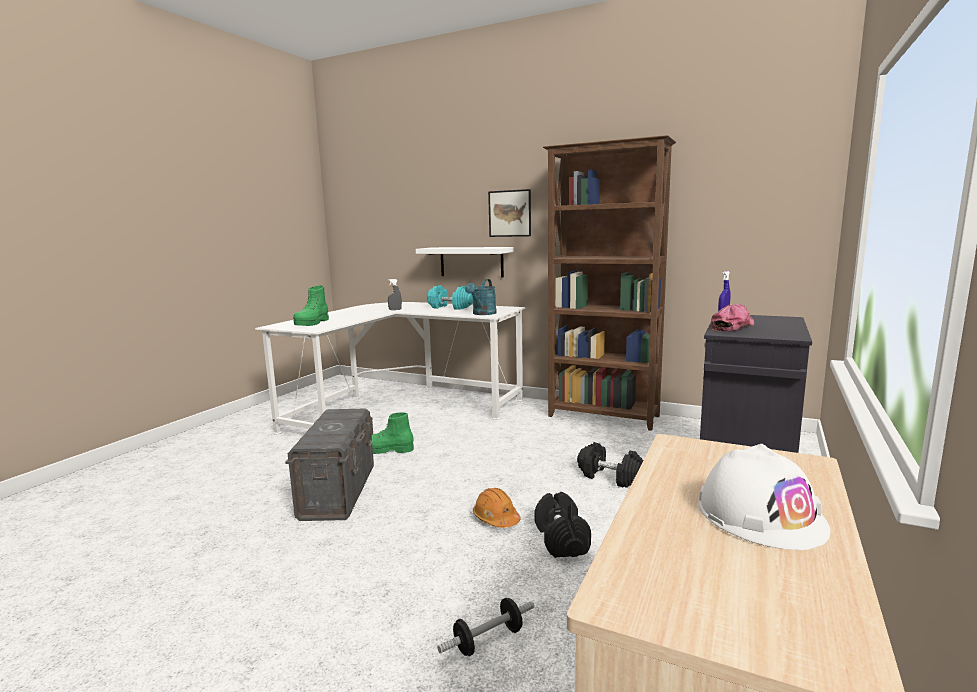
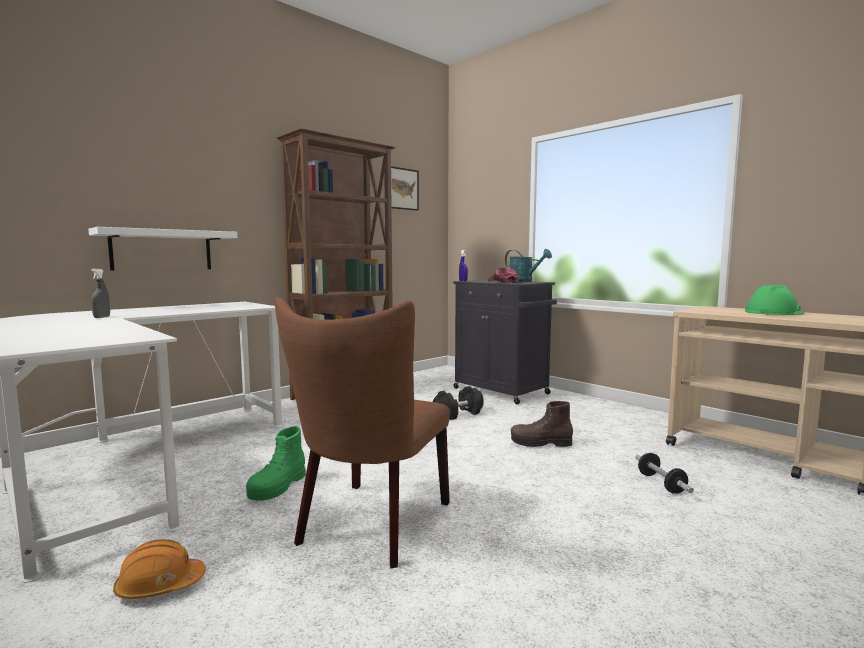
camera: 70 degrees left, 5 degrees down
grey storage box [285,409,374,521] -> brown chair [275,297,450,568]
green boot [293,285,329,326] -> none
turquoise dumbbell [427,285,473,310] -> none
turquoise watering can [465,279,497,315] -> turquoise watering can moved to [505,249,552,282]
orange hard hat [473,488,521,528] -> orange hard hat moved to [113,539,206,599]
picture [488,189,531,237] -> picture moved to [391,166,419,211]
black dumbbell [534,492,591,558] -> brown boot [511,401,573,447]
white hard hat [698,444,831,550] -> green hard hat [745,285,804,315]

